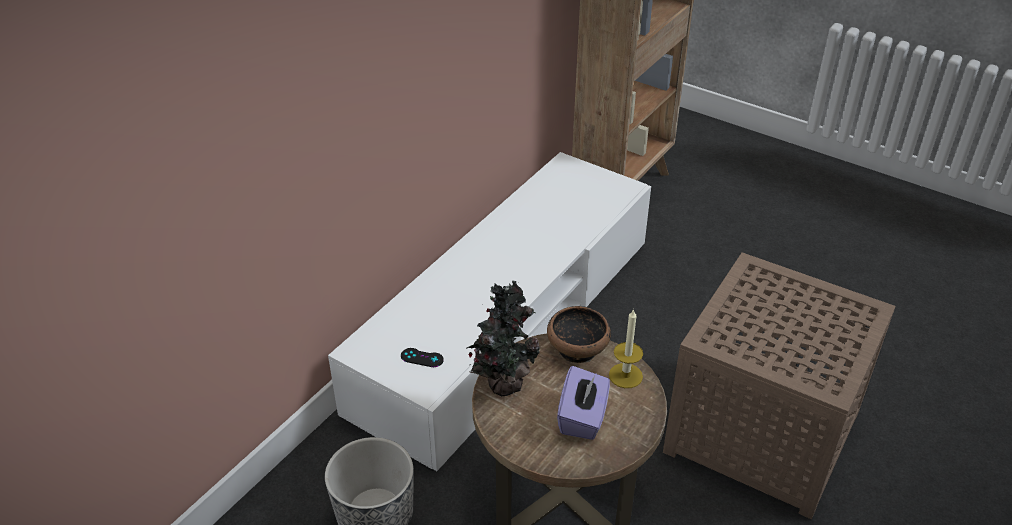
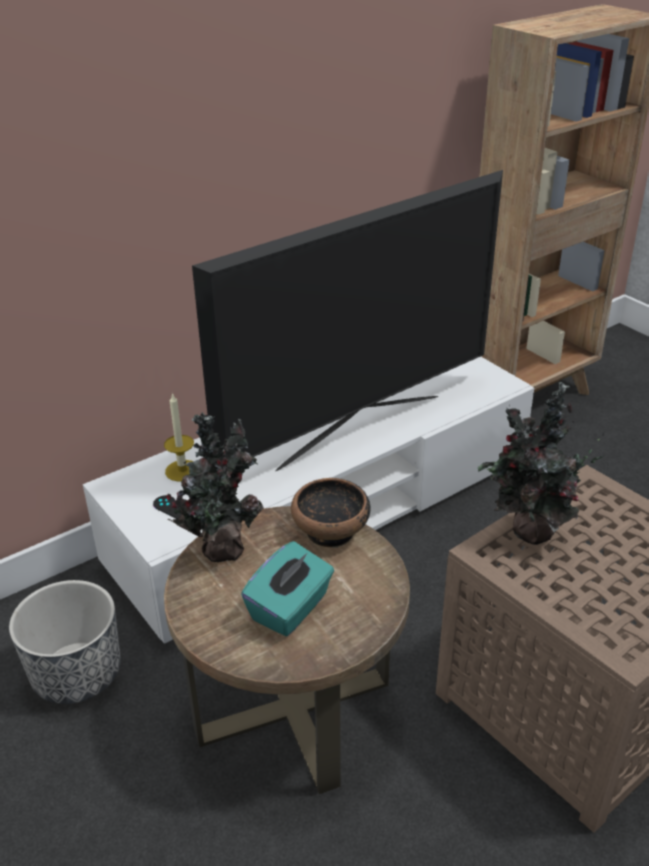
camera: 20 degrees right, 5 degrees down
purple tissue box [557,366,610,440] -> turquoise tissue box [241,541,334,636]
candle [609,309,643,388] -> candle moved to [164,392,194,482]
none -> television [192,170,503,471]
none -> potted plant [478,382,604,545]

